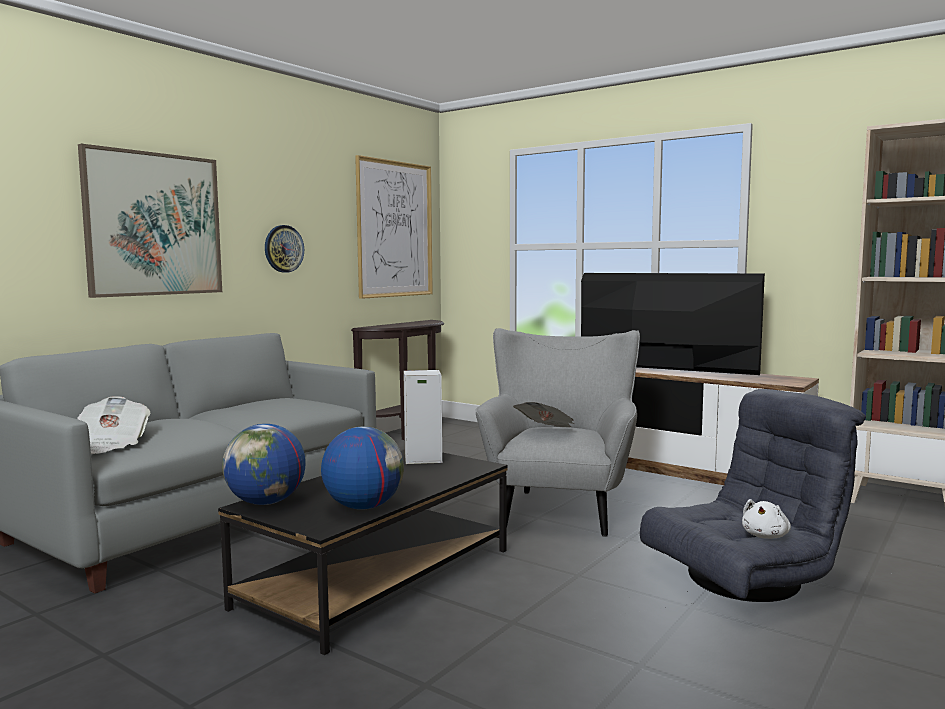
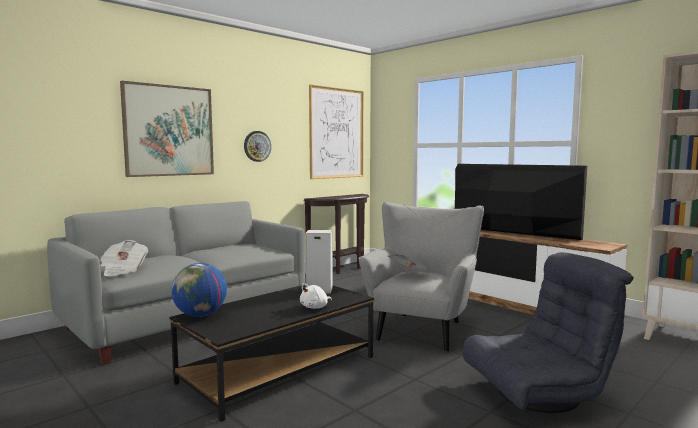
camera: 10 degrees right, 0 degrees up
globe [321,427,404,510] -> none
white plush toy [742,499,791,539] -> white plush toy moved to [300,283,332,309]

